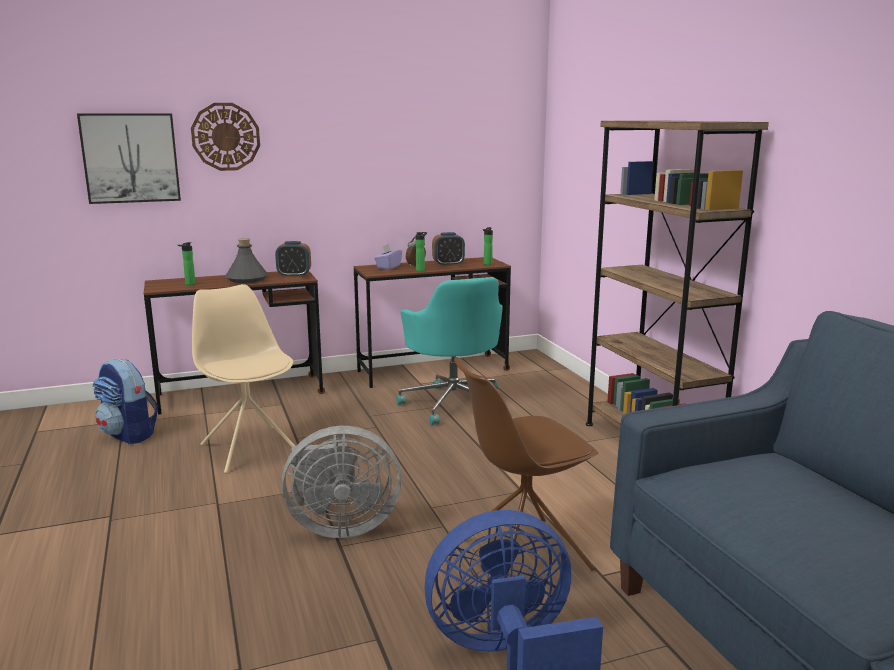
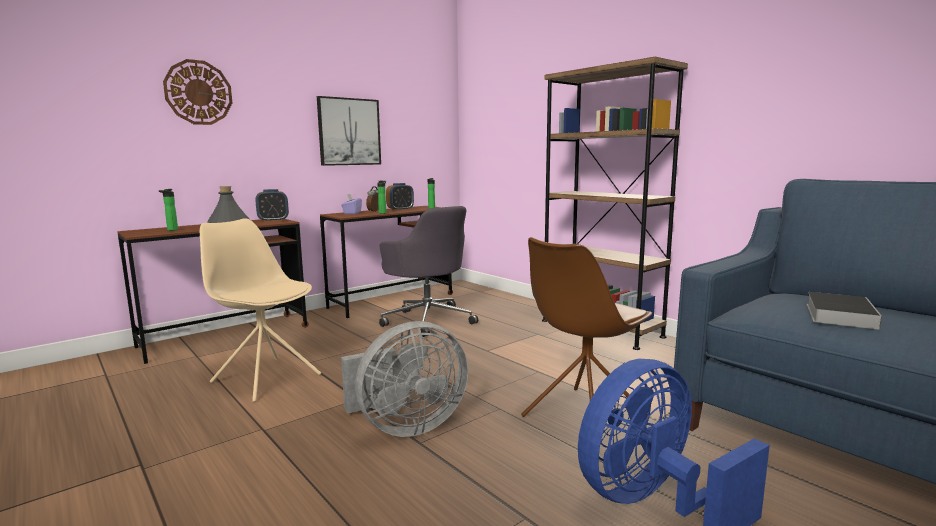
camera: 20 degrees left, 5 degrees down
picture [77,114,181,204] -> picture moved to [317,96,381,166]
backpack [92,359,158,444] -> none
turquoise office chair [396,277,503,425] -> grey office chair [379,206,478,337]
none -> book [807,292,882,330]

